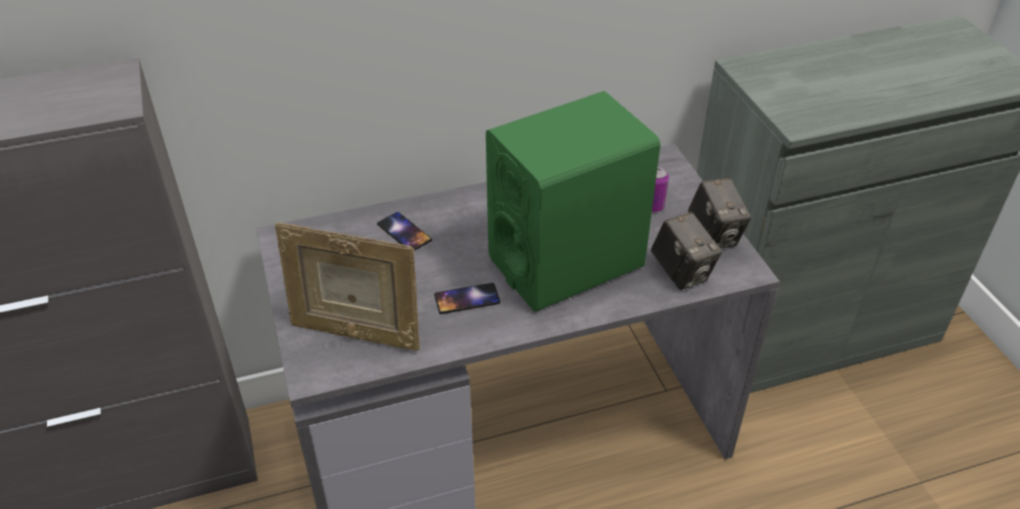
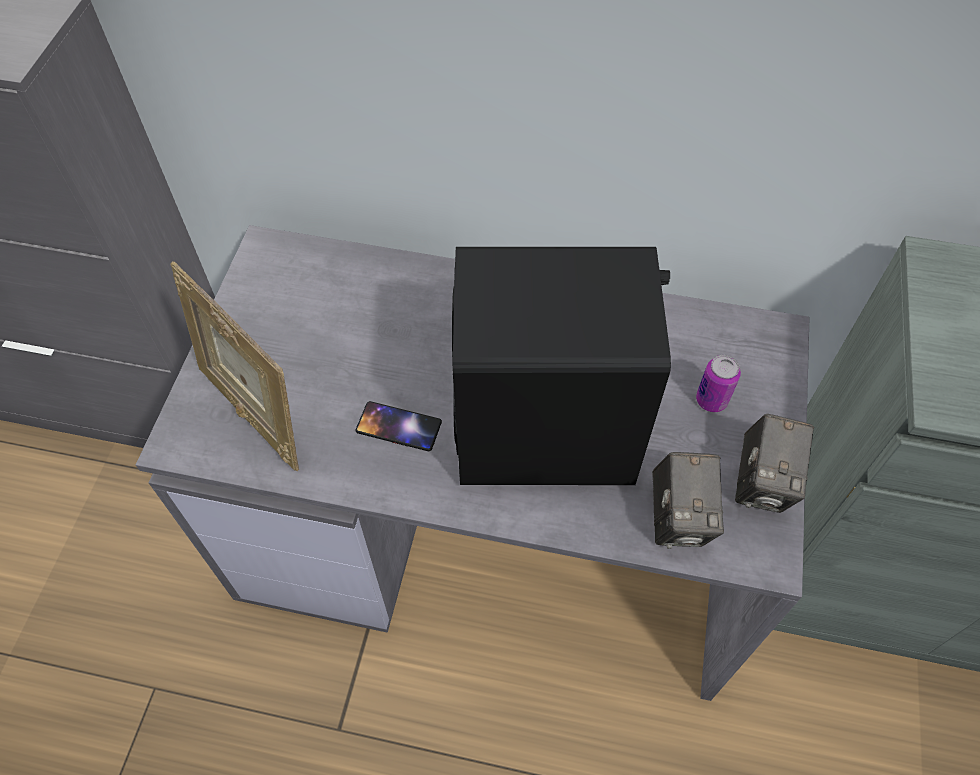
camera: 30 degrees right, 15 degrees up
phone [377,212,432,251] -> none
green speaker [486,91,660,312] -> black speaker [452,247,671,485]

